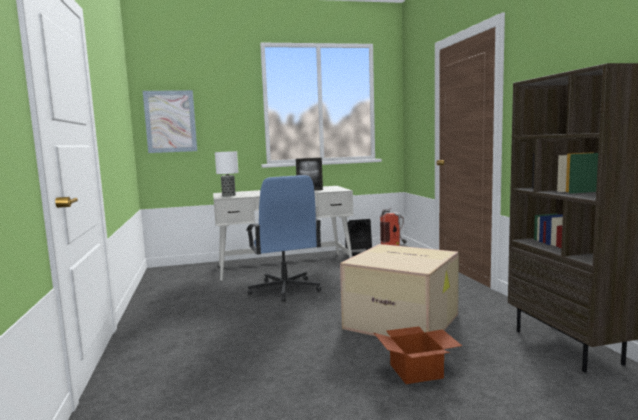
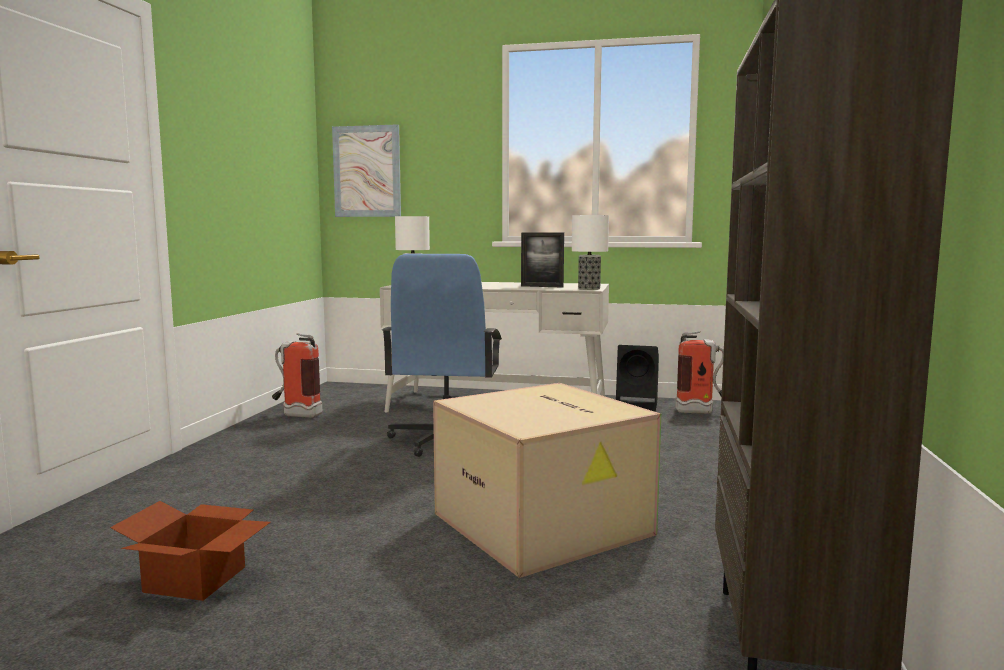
camera: 25 degrees right, 0 degrees up
cardboard box [374,326,462,384] -> cardboard box moved to [110,501,271,601]
none -> fire extinguisher [272,333,322,418]
none -> table lamp [572,215,609,290]

